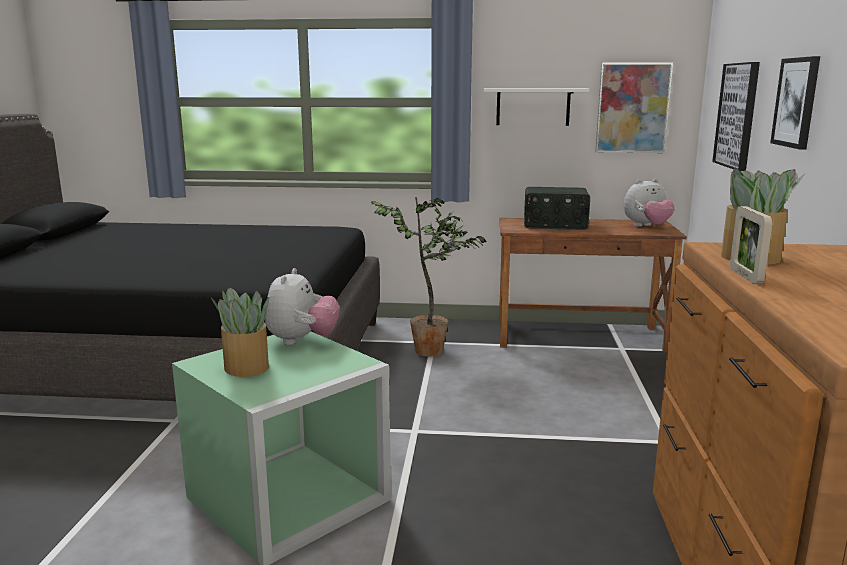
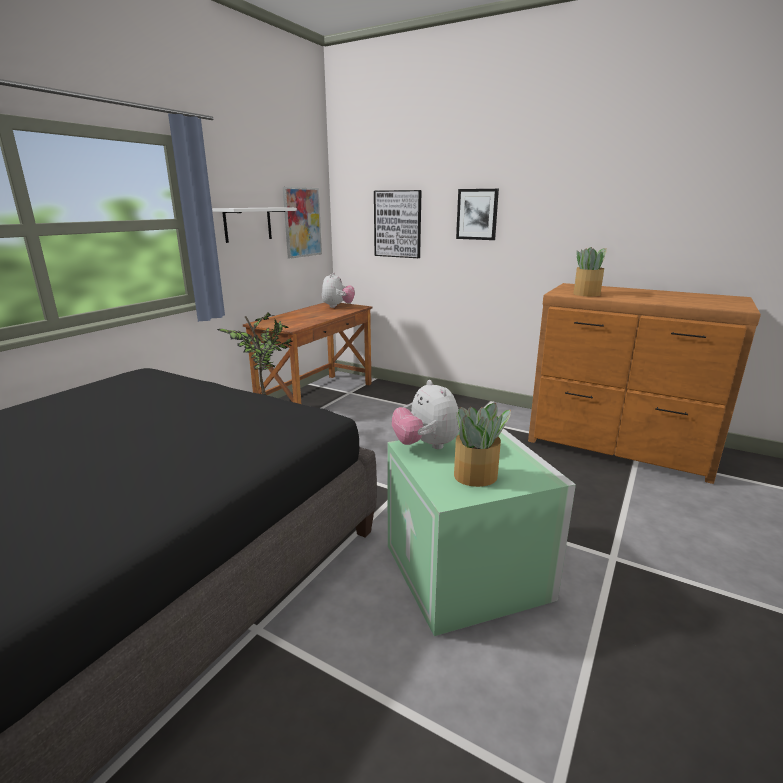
camera: 65 degrees left, 5 degrees up
plush toy [265,268,340,345] -> plush toy turned 150 degrees counterclockwise [392,380,459,449]
radio [524,187,590,230] -> none
picture frame [730,206,772,284] -> none

